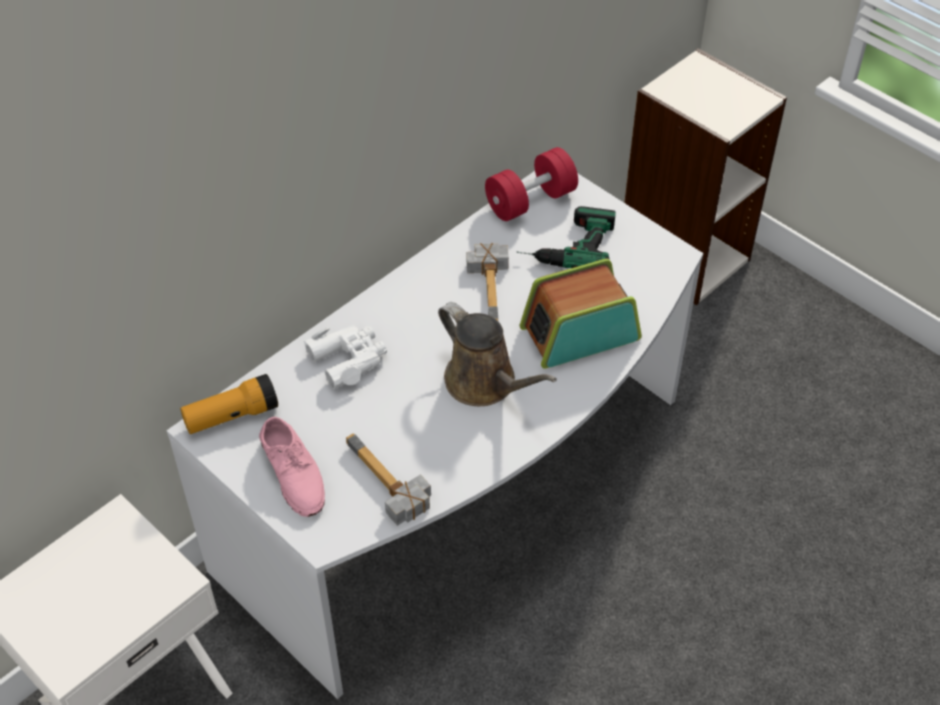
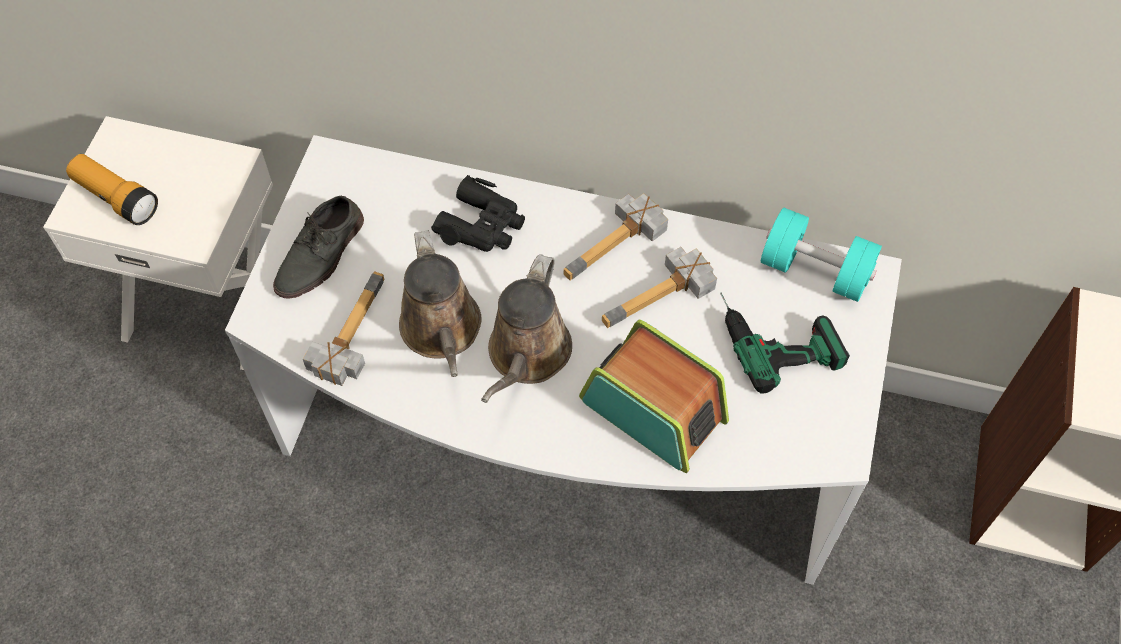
camera: 60 degrees right, 10 degrees up
flashlight [180,374,278,434] -> flashlight moved to [66,154,158,225]
pink shoe [259,417,325,517] -> grey shoe [273,196,364,298]
white binoculars [304,325,387,389] -> black binoculars [431,175,525,252]
red dumbbell [485,147,578,221] -> turquoise dumbbell [761,208,882,302]
none -> brown watering can [399,230,482,377]
none -> hammer [563,193,668,280]

